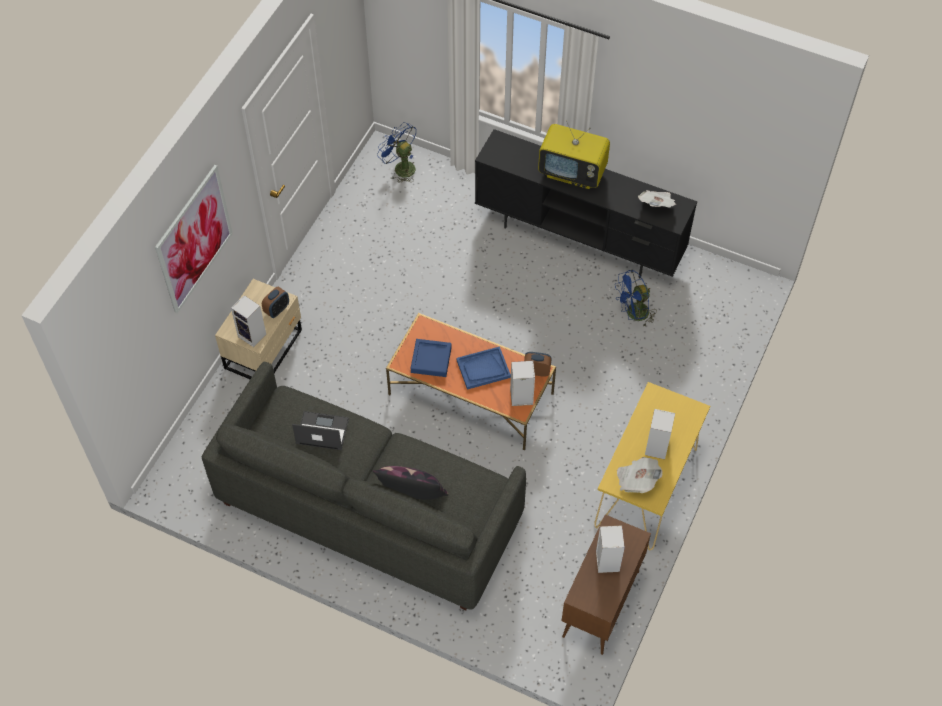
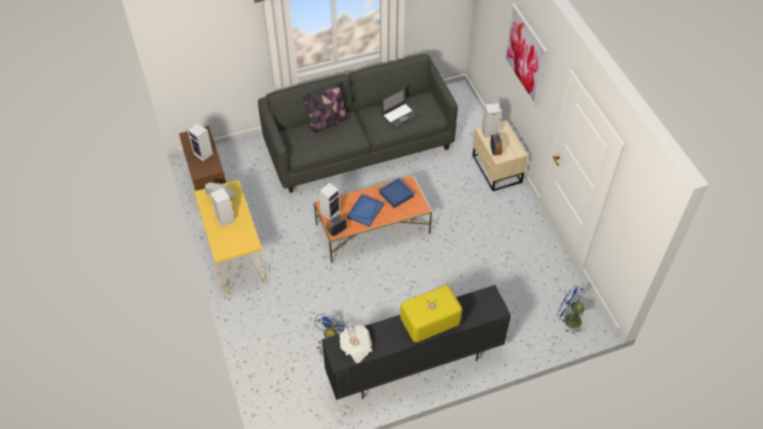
camera: 135 degrees right, 5 degrees down
blue fan [377,122,416,183] -> blue fan turned 150 degrees counterclockwise [557,285,585,333]

